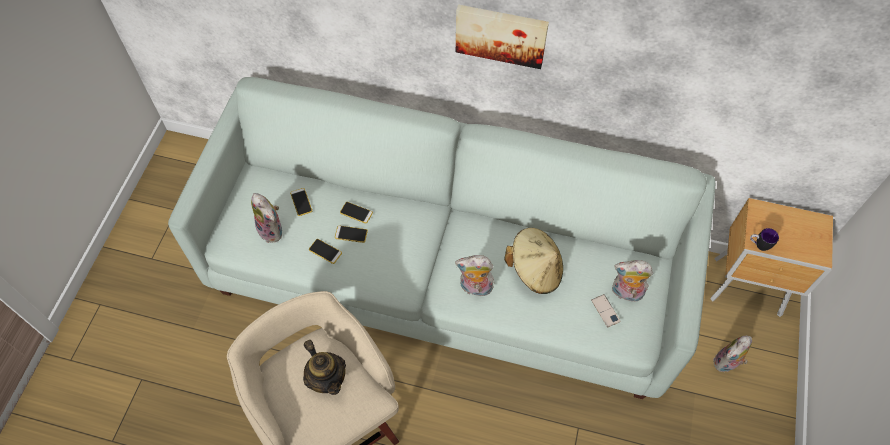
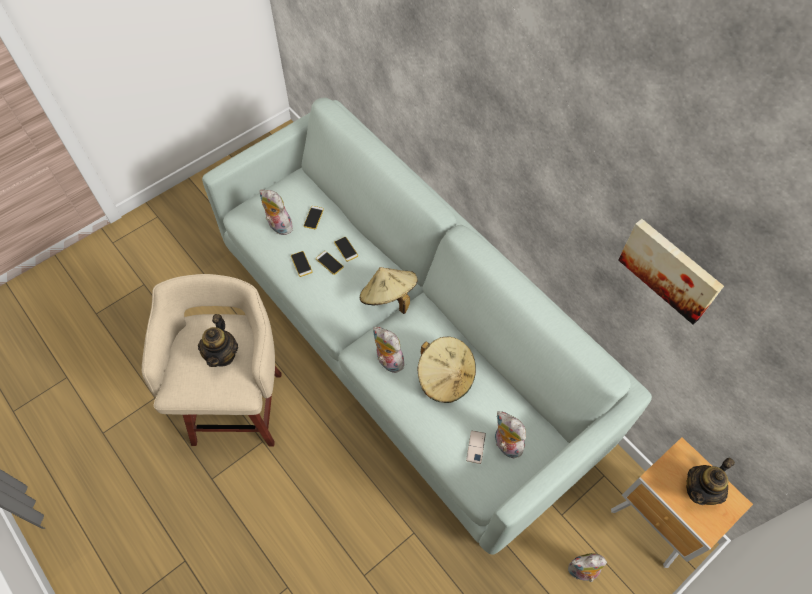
camera: 35 degrees right, 0 degrees up
plush toy [251,193,282,243] -> plush toy turned 135 degrees clockwise [259,190,293,235]
picture [456,4,549,69] -> picture moved to [618,219,724,324]
mug [750,228,779,251] -> none
none -> beige hat [360,267,418,314]
none -> teapot [687,458,735,505]

